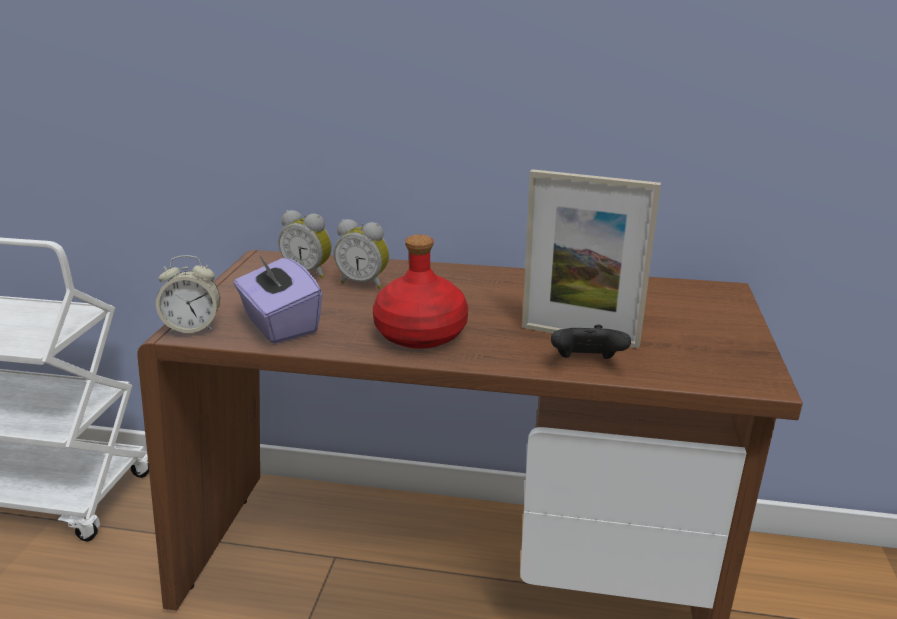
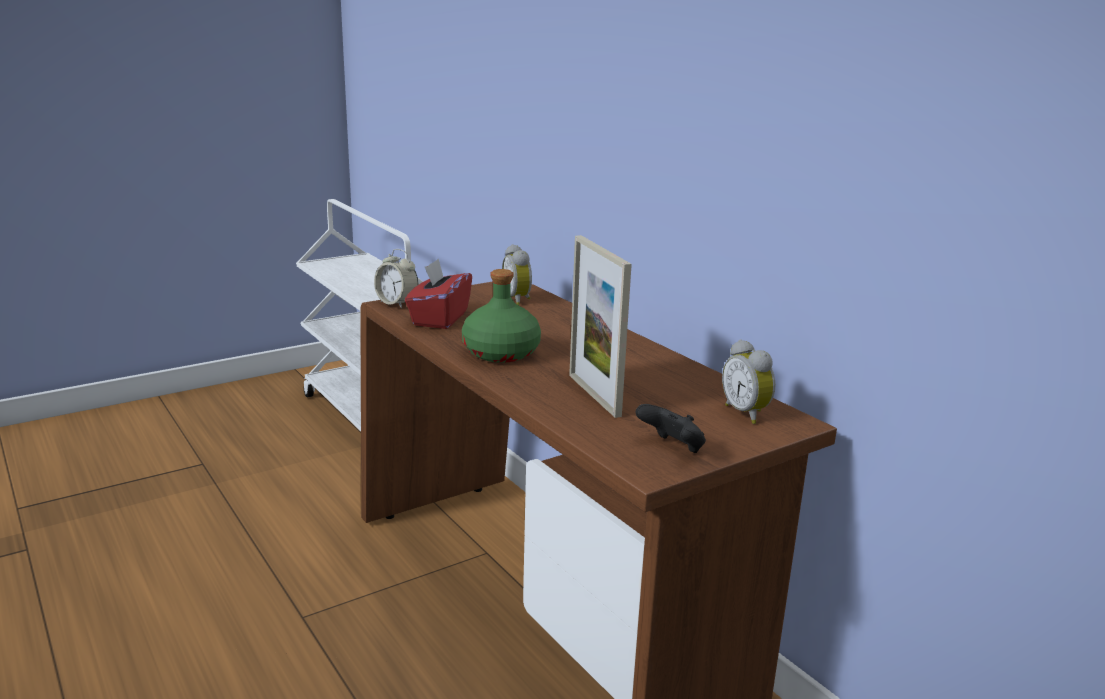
camera: 45 degrees right, 5 degrees down
purple tissue box [234,253,322,344] -> red tissue box [405,259,472,329]
alarm clock [334,219,389,289] -> alarm clock moved to [722,339,775,424]
red bottle [373,234,468,349] -> green bottle [462,269,541,363]
black game controller [551,325,631,359] -> black game controller moved to [636,404,706,453]

